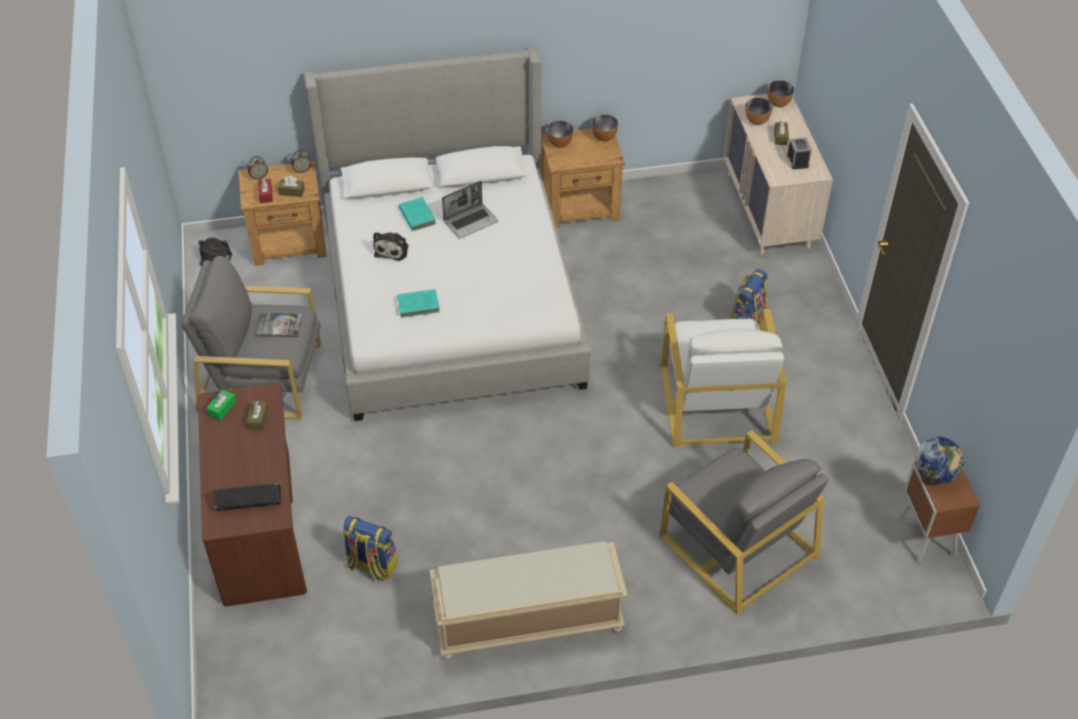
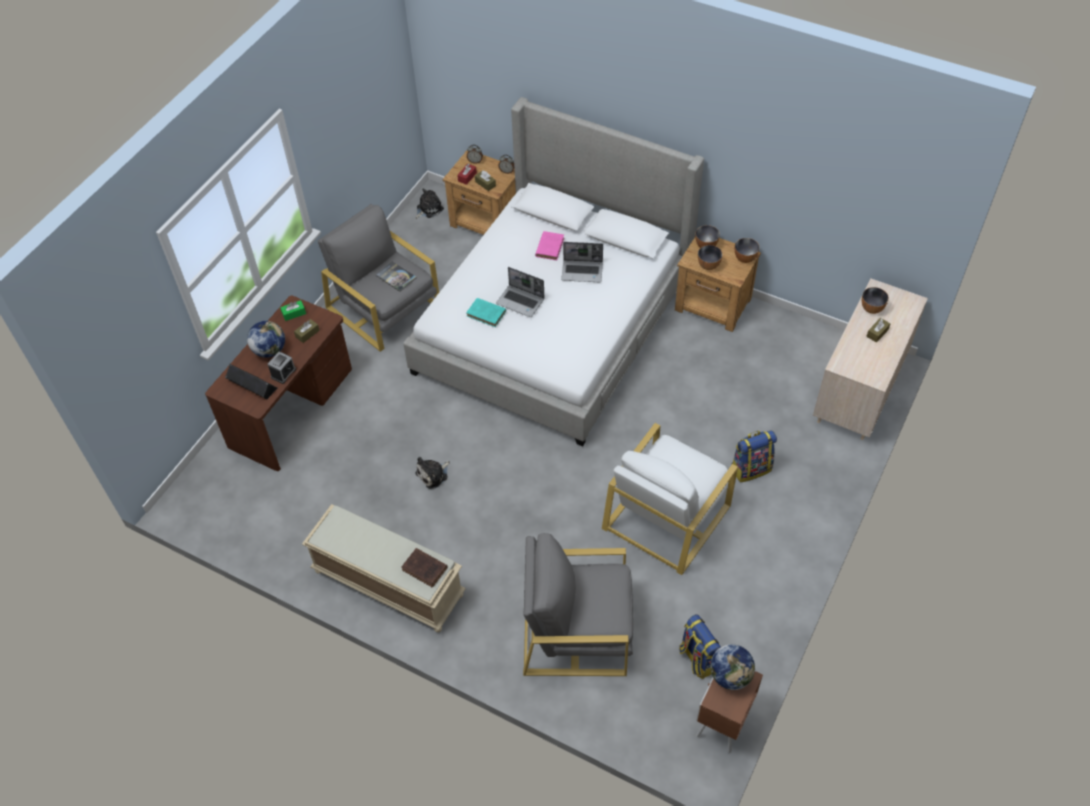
camera: 40 degrees right, 5 degrees up
backpack [343,516,398,581] -> backpack moved to [679,614,721,679]
plush toy [373,232,408,261] -> plush toy moved to [415,457,450,489]
turquoise book [399,197,436,231] -> pink book [535,231,564,260]
grey armchair [660,430,829,615] -> grey armchair turned 90 degrees clockwise [523,533,633,676]
bowl [767,80,794,107] -> bowl moved to [698,245,723,270]
alarm clock [787,138,812,169] -> alarm clock moved to [268,352,296,384]
none -> globe [247,321,285,358]
none -> brown book [401,548,448,588]
none -> laptop [496,267,544,317]

